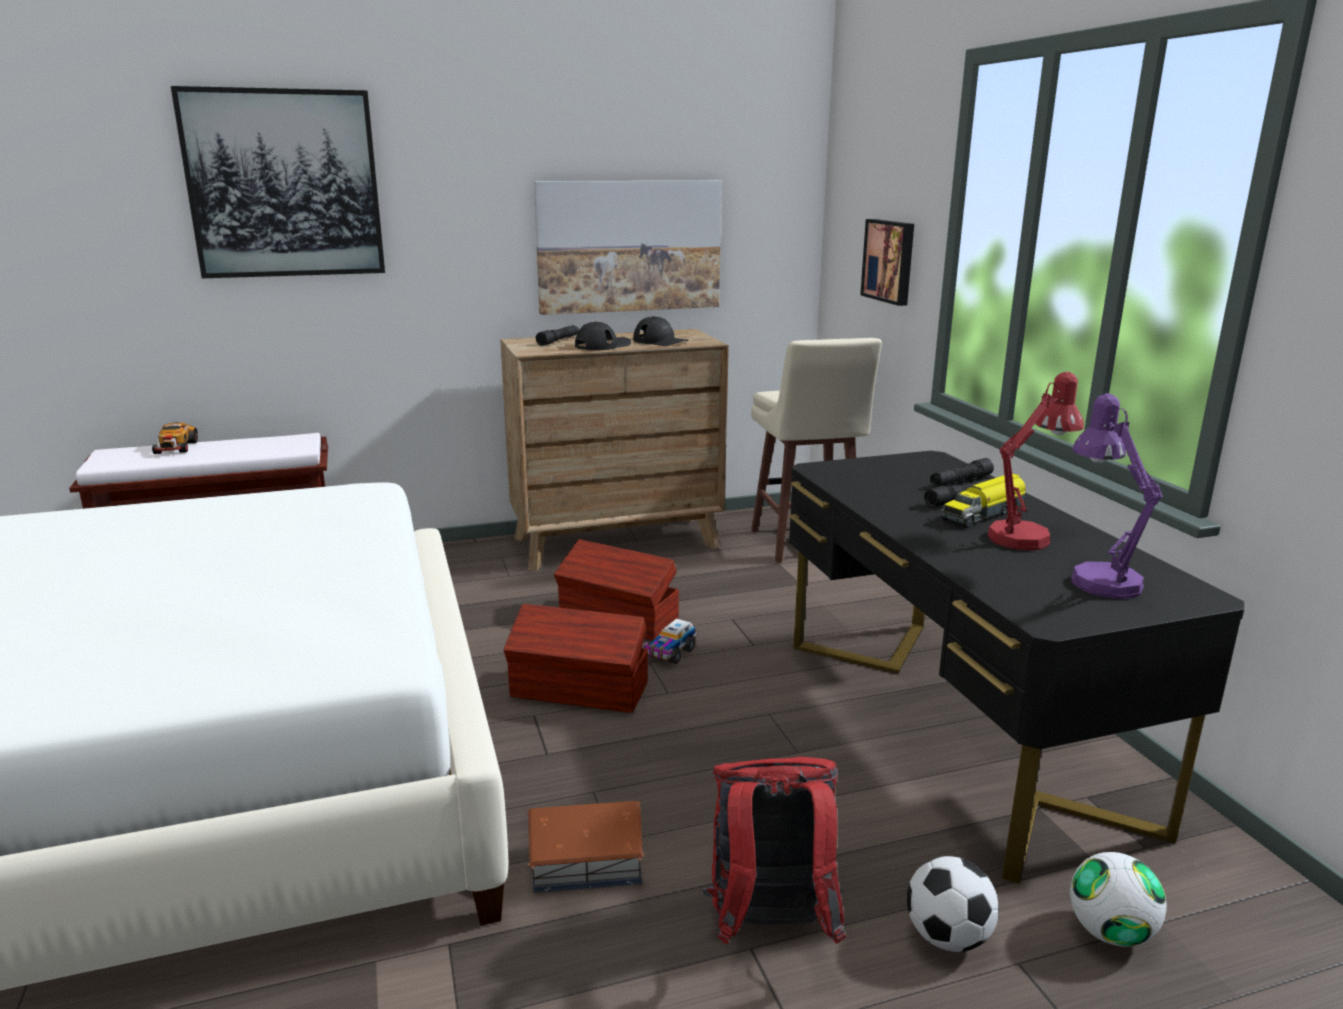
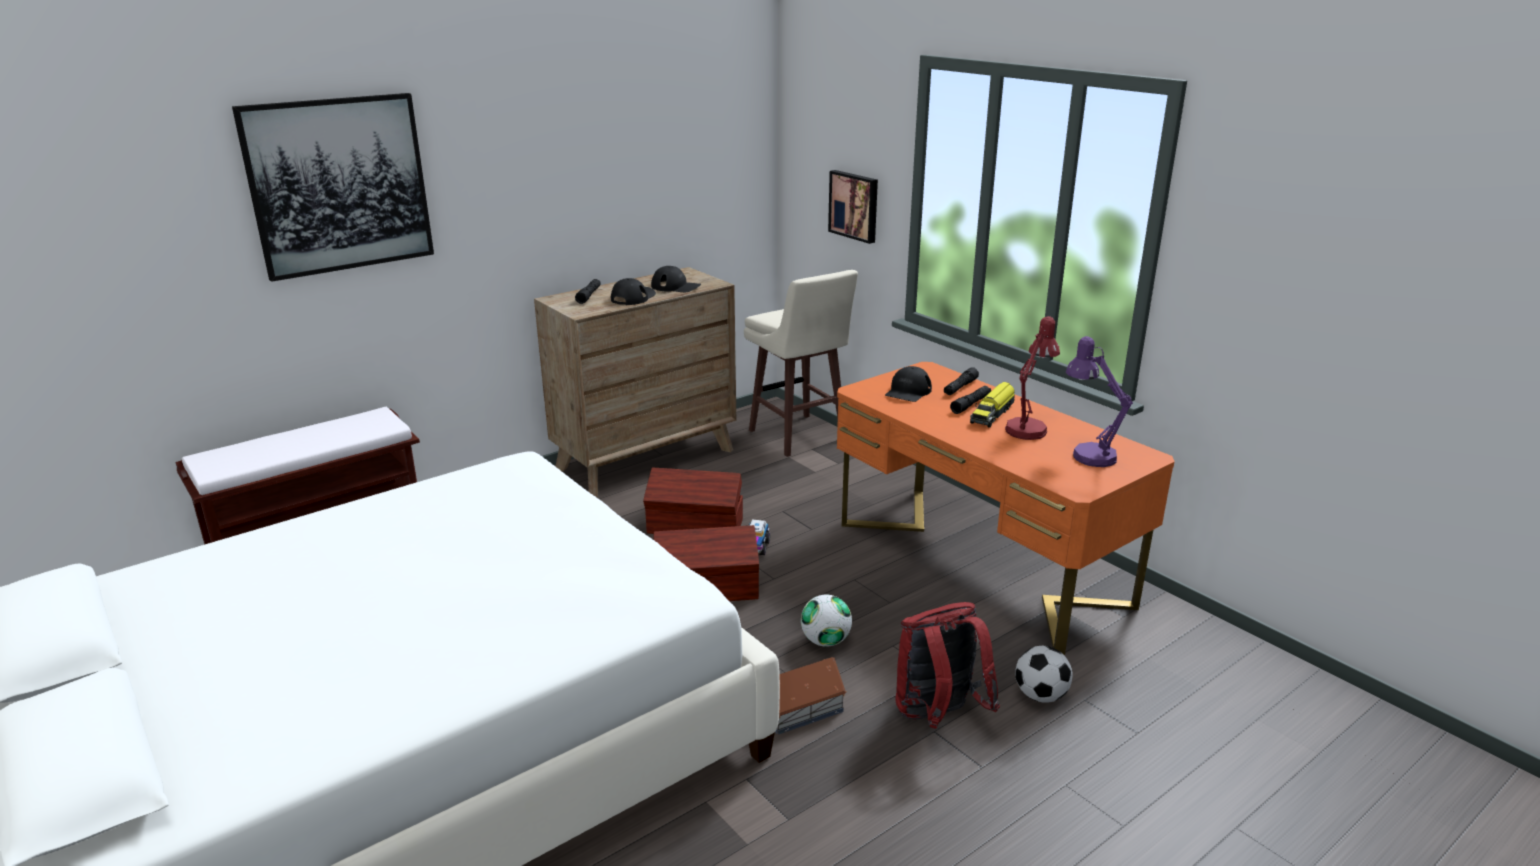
camera: 20 degrees left, 5 degrees up
toy car [152,423,198,454] -> none
picture [534,180,722,315] -> none
black desk [789,451,1245,884] -> orange desk [837,362,1175,655]
football [1070,852,1166,947] -> football moved to [801,595,852,647]
none -> black cap [885,366,932,402]

